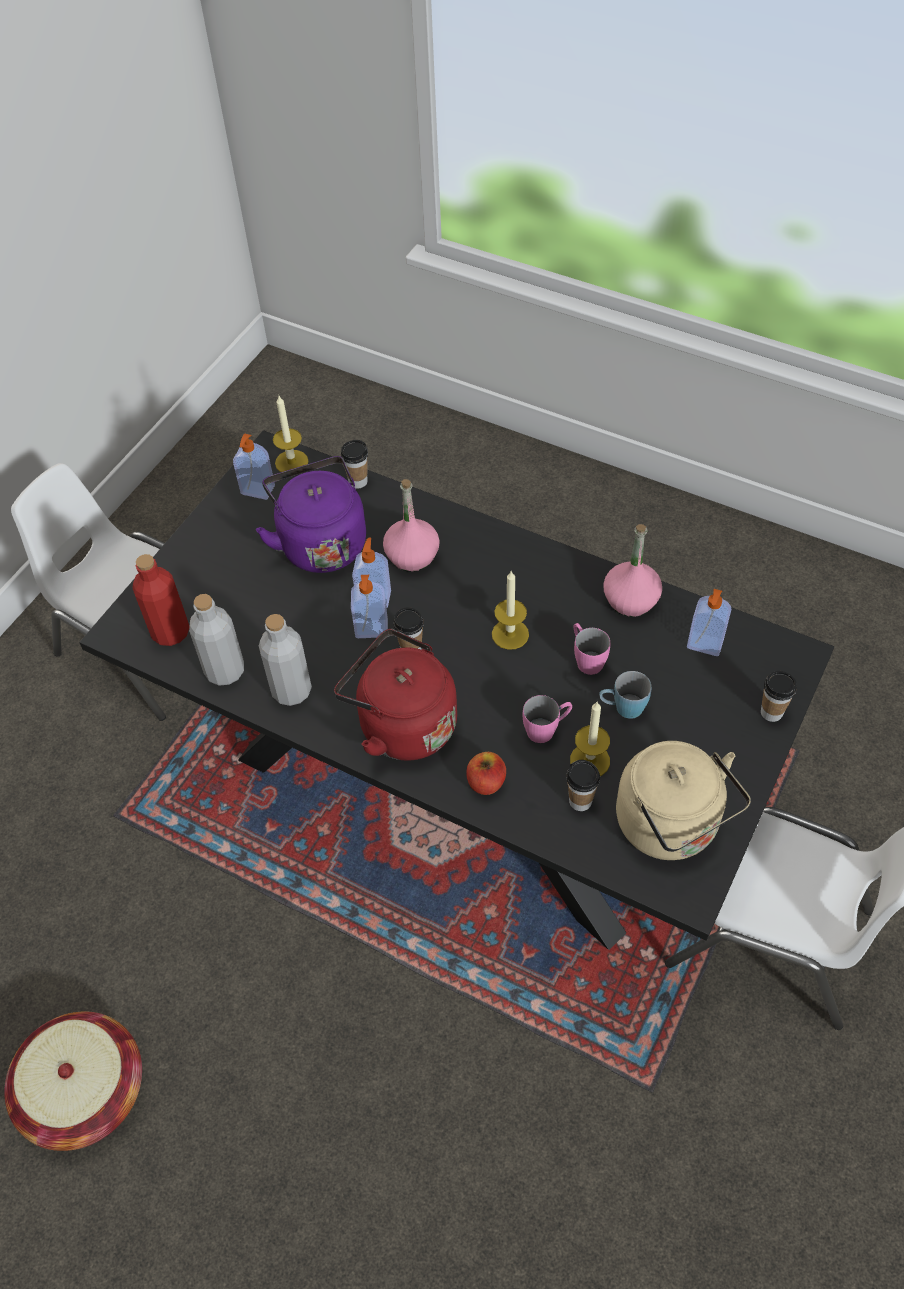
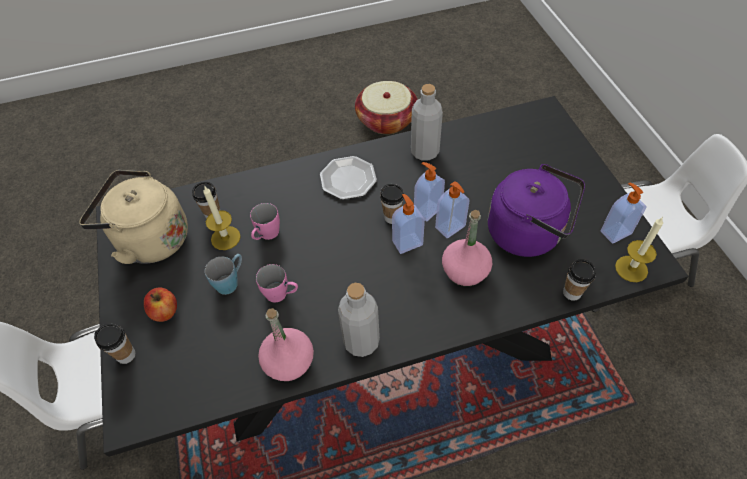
camera: 135 degrees right, 0 degrees up
red bottle [132,554,190,646] -> none
grey bottle [189,594,244,686] -> grey bottle moved to [338,283,380,357]
red kettle [334,629,457,761] -> plate [320,156,377,200]
apple [466,752,506,795] -> apple moved to [144,287,177,322]
candle [492,571,529,650] -> none
soap dispenser [687,589,731,656] -> soap dispenser moved to [392,194,425,254]

